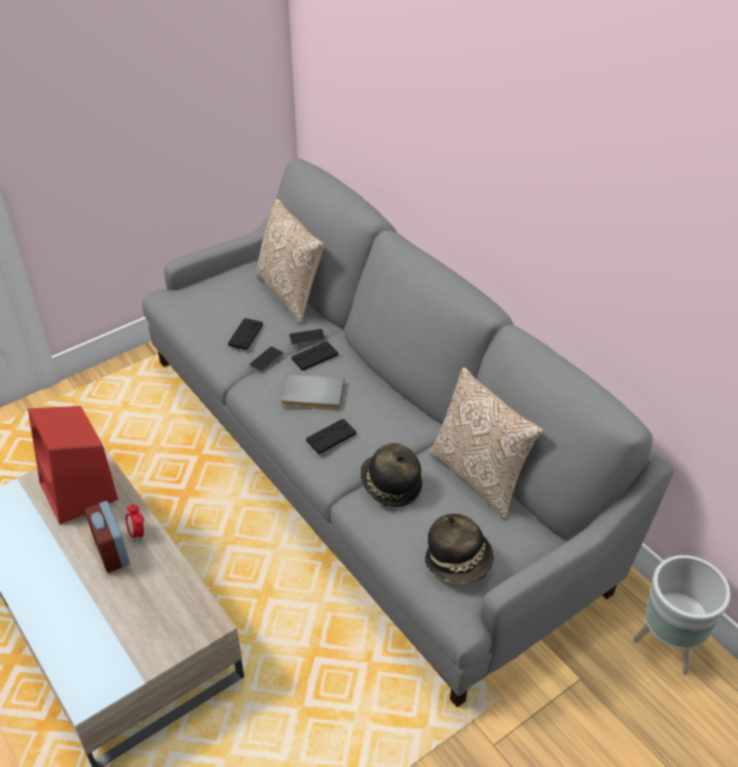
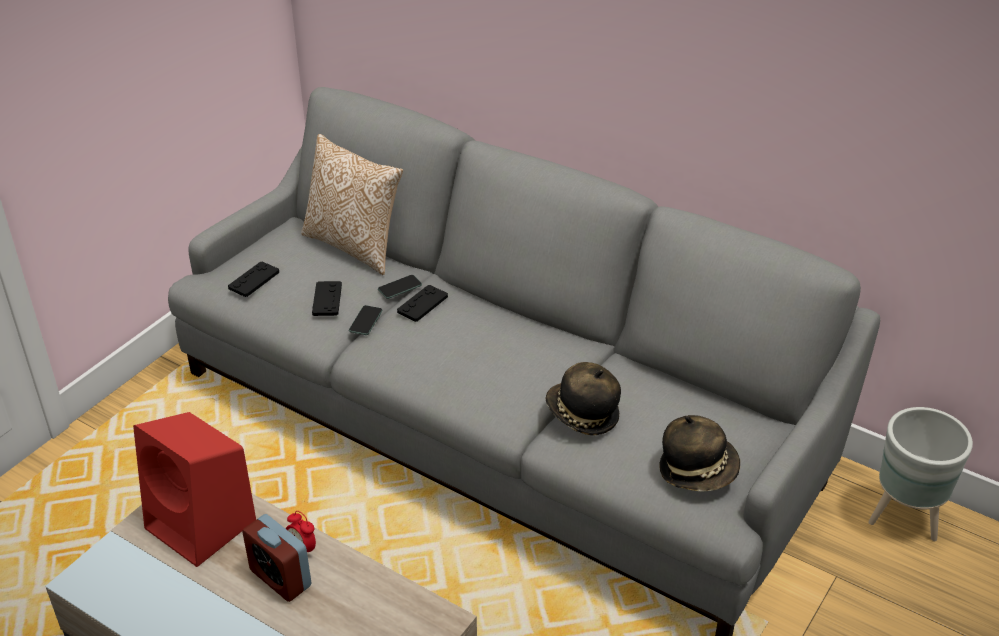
camera: 20 degrees left, 5 degrees down
grey book [281,374,345,410] -> none
black game controller [306,419,356,454] -> black game controller moved to [228,262,279,297]
pillow [429,367,544,520] -> none

